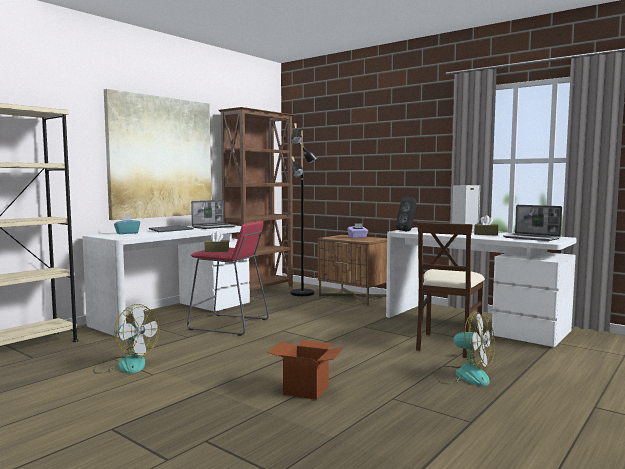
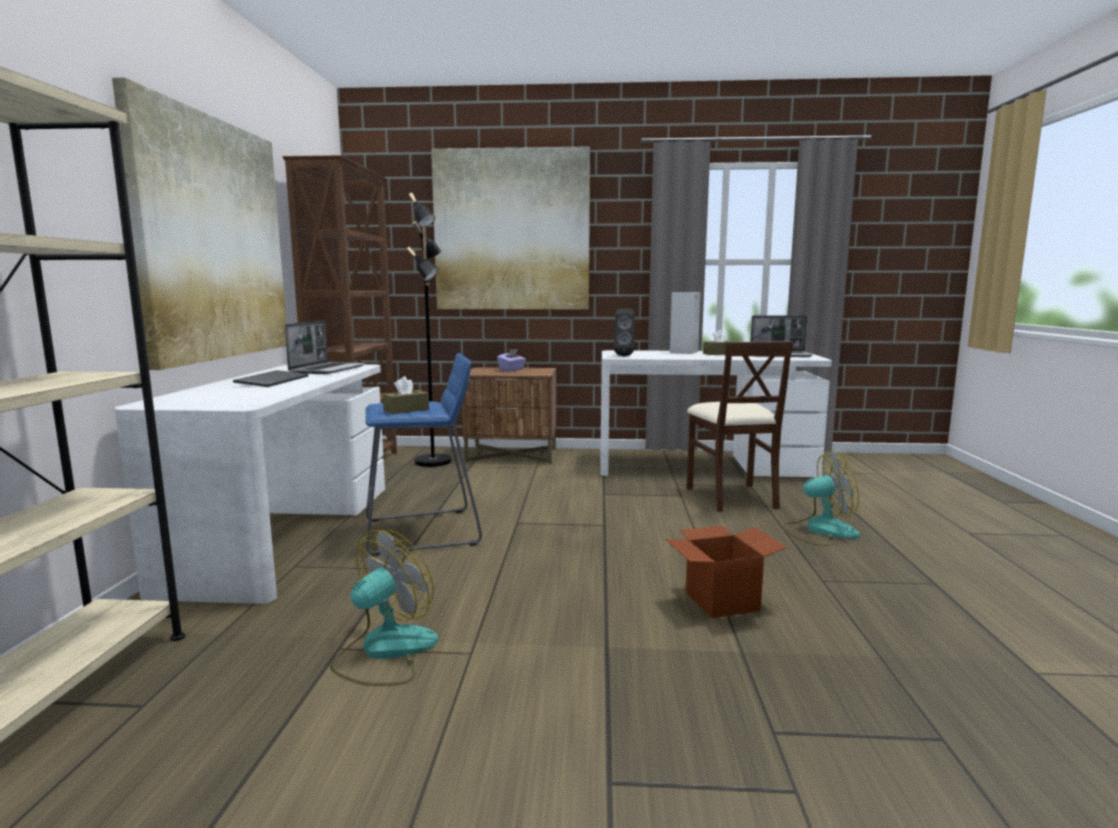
camera: 35 degrees left, 5 degrees up
fan [93,304,159,374] -> fan turned 45 degrees counterclockwise [330,530,439,686]
turquoise tissue box [114,215,140,234] -> none
red stool [187,221,269,336] -> blue stool [365,353,482,556]
none -> picture [431,146,590,309]

